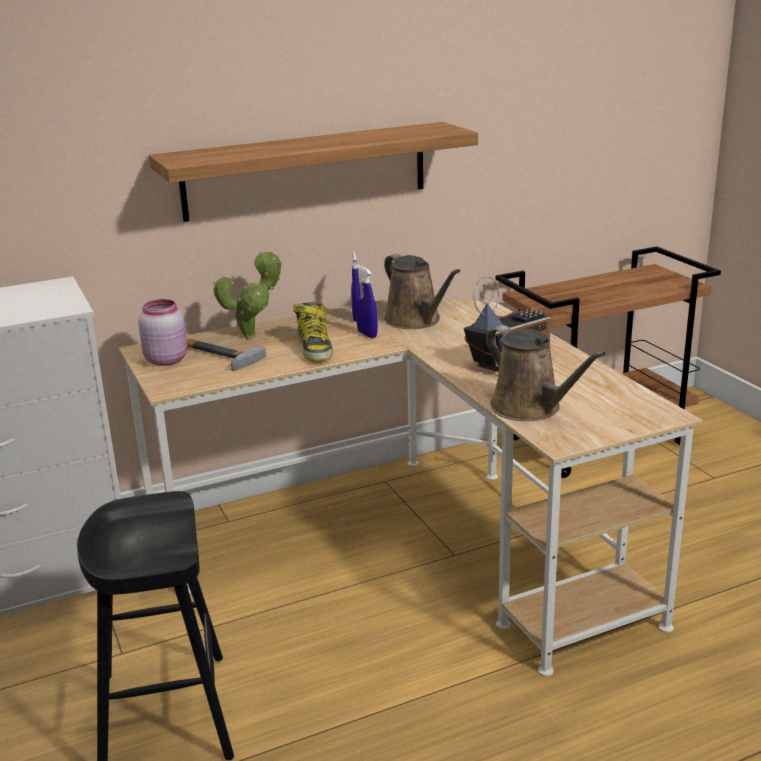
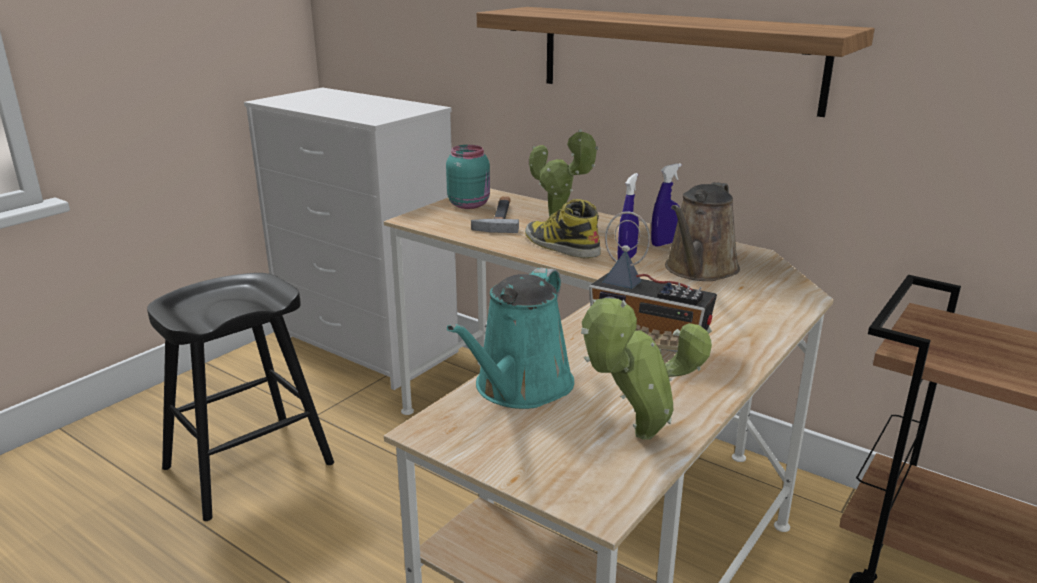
camera: 60 degrees right, 0 degrees up
pink jar [138,299,187,366] -> turquoise jar [446,145,490,209]
boot [293,302,333,361] -> boot turned 90 degrees clockwise [525,199,601,258]
brown watering can [486,325,606,421] -> turquoise watering can [447,267,574,409]
none -> potted plant [581,298,712,440]

